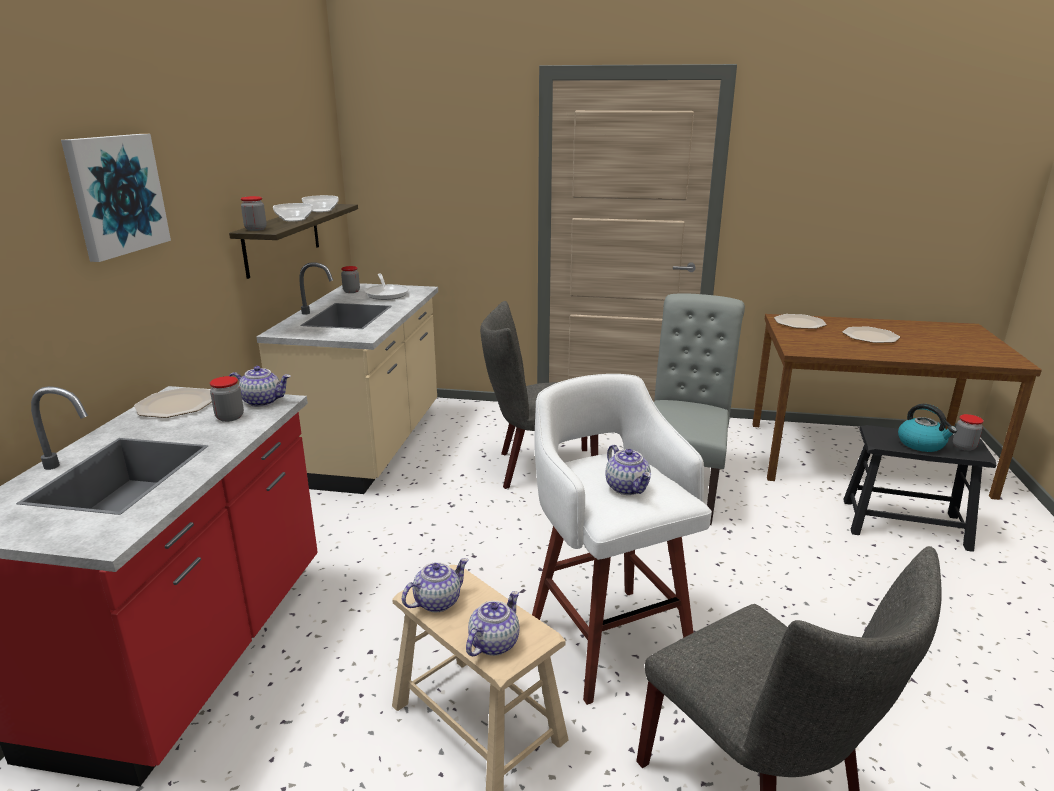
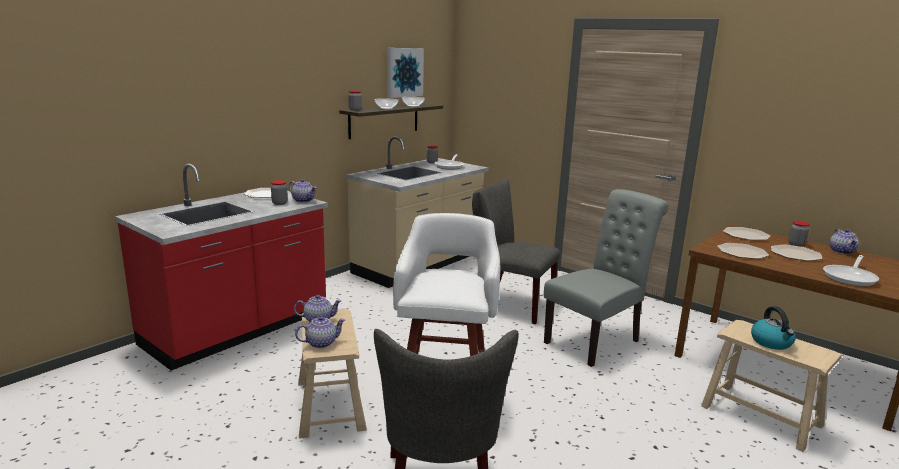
camera: 30 degrees right, 5 degrees down
picture [61,134,171,262] -> picture moved to [387,48,424,98]
teapot [605,445,651,495] -> teapot moved to [830,229,859,254]
black stool [843,425,996,552] -> beige stool [701,320,842,452]
jar [953,414,984,451] -> jar moved to [788,221,810,247]
none -> plate [717,243,769,259]
none -> frying pan [823,255,879,286]

